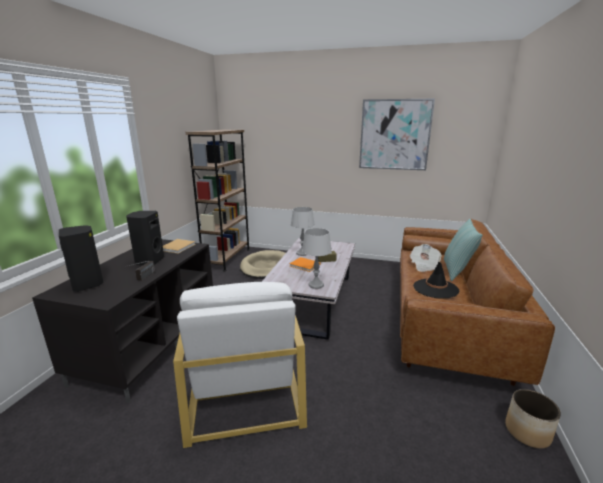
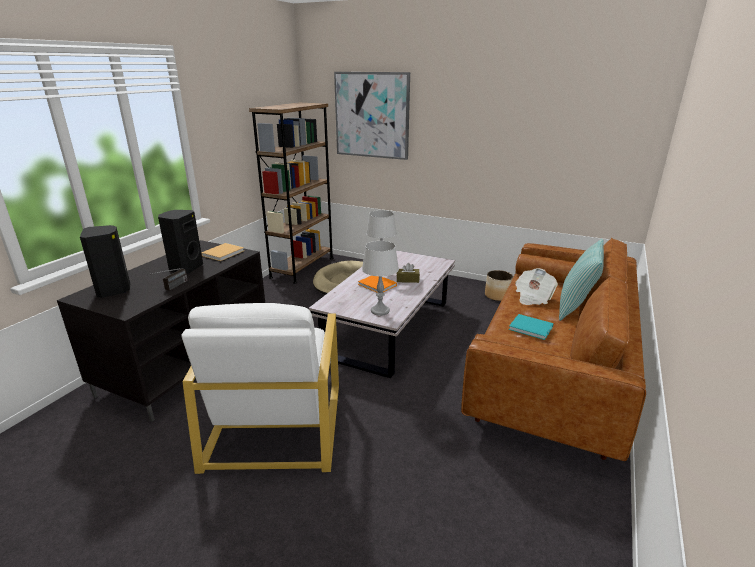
camera: 10 degrees right, 5 degrees up
picture [359,99,435,170] -> picture moved to [334,72,410,160]
black hat [413,262,459,299] -> turquoise book [509,314,554,340]
planter [505,389,561,448] -> planter moved to [485,270,513,301]

